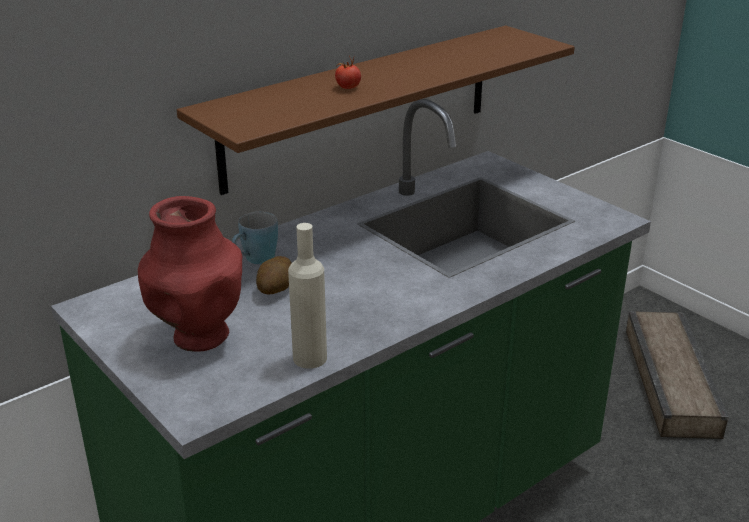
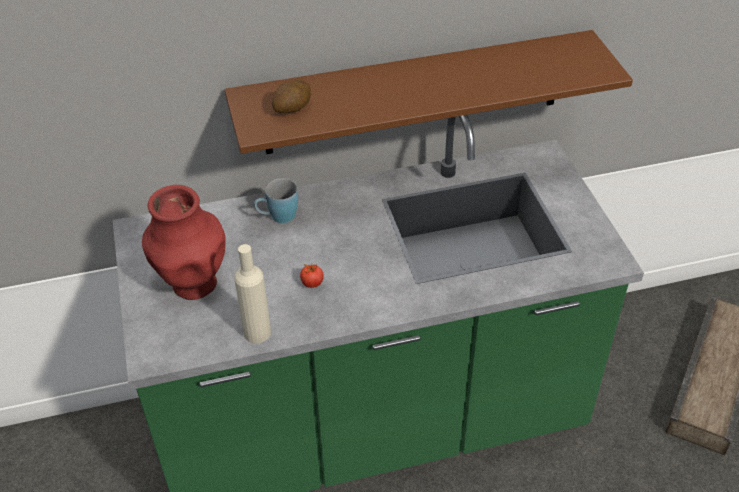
camera: 25 degrees right, 15 degrees up
potato [256,256,292,294] -> potato moved to [272,80,311,113]
tomato [335,55,361,89] -> tomato moved to [300,264,324,288]

